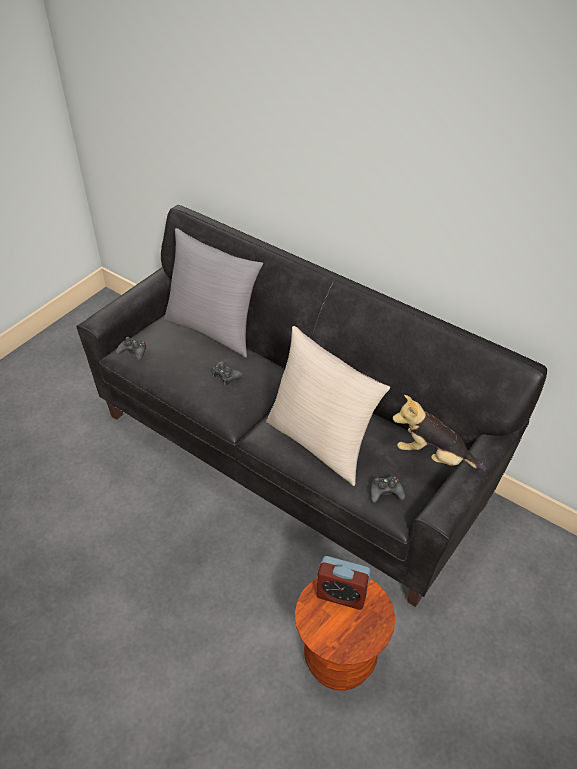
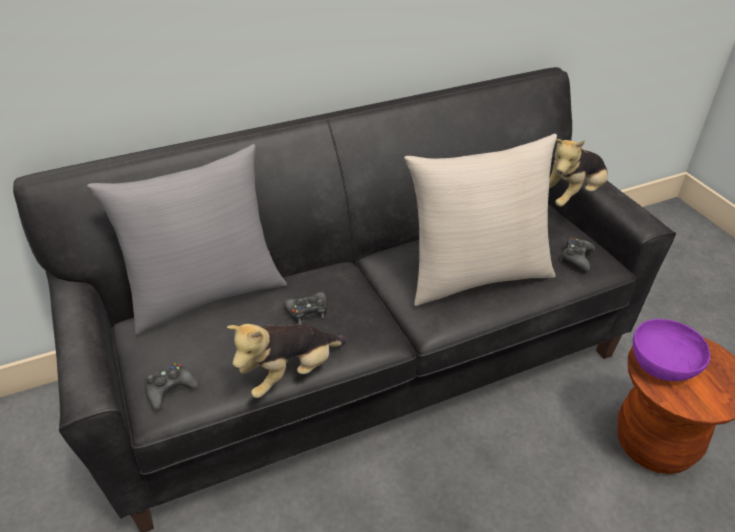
camera: 60 degrees left, 5 degrees down
alarm clock [316,556,370,610] -> purple bowl [633,319,710,381]
none -> plush toy [227,324,346,398]

